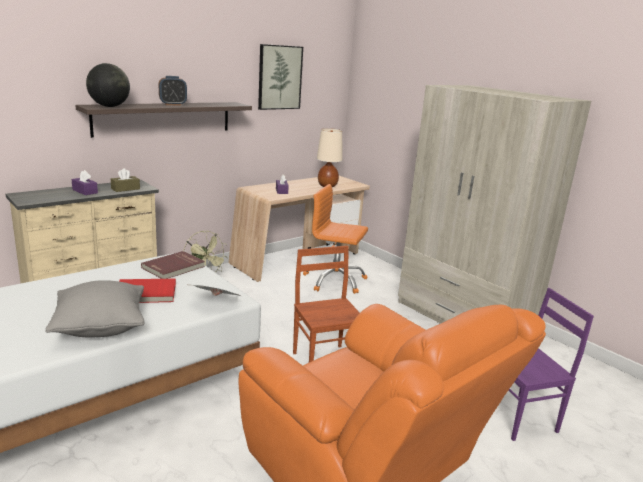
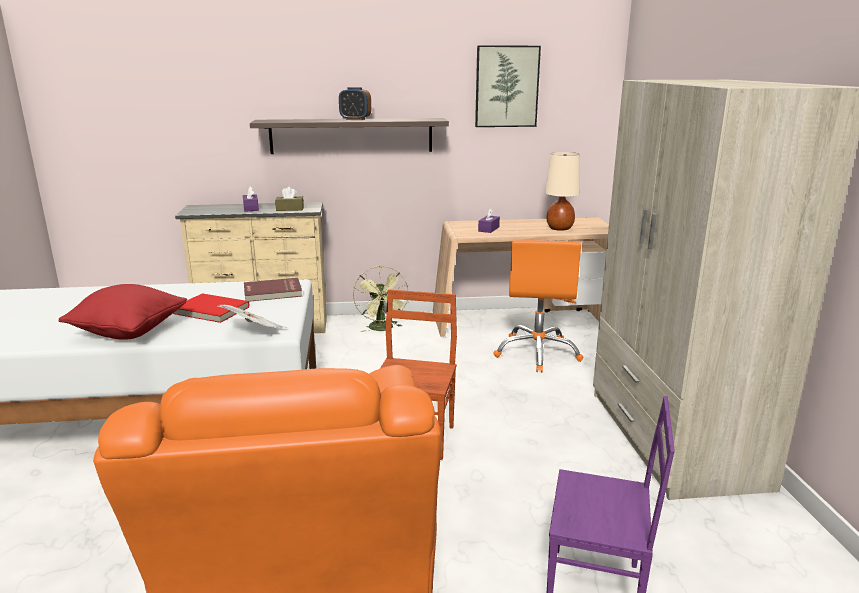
camera: 35 degrees right, 0 degrees up
grey pillow [45,280,144,337] -> red pillow [58,284,187,340]
globe [86,63,130,107] -> none
orange office chair [303,184,368,294] -> orange office chair turned 135 degrees counterclockwise [493,240,584,372]

